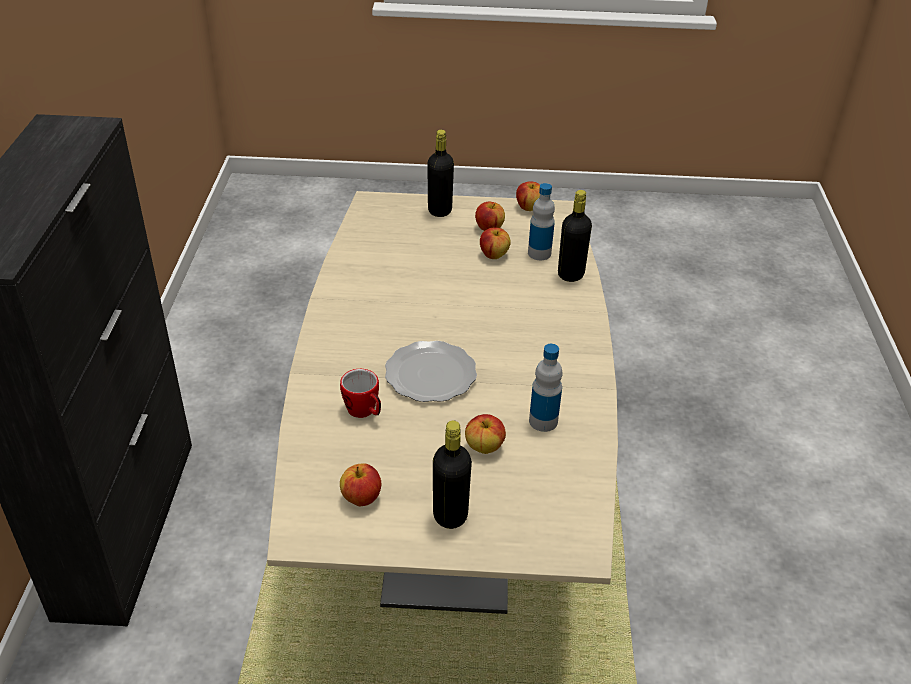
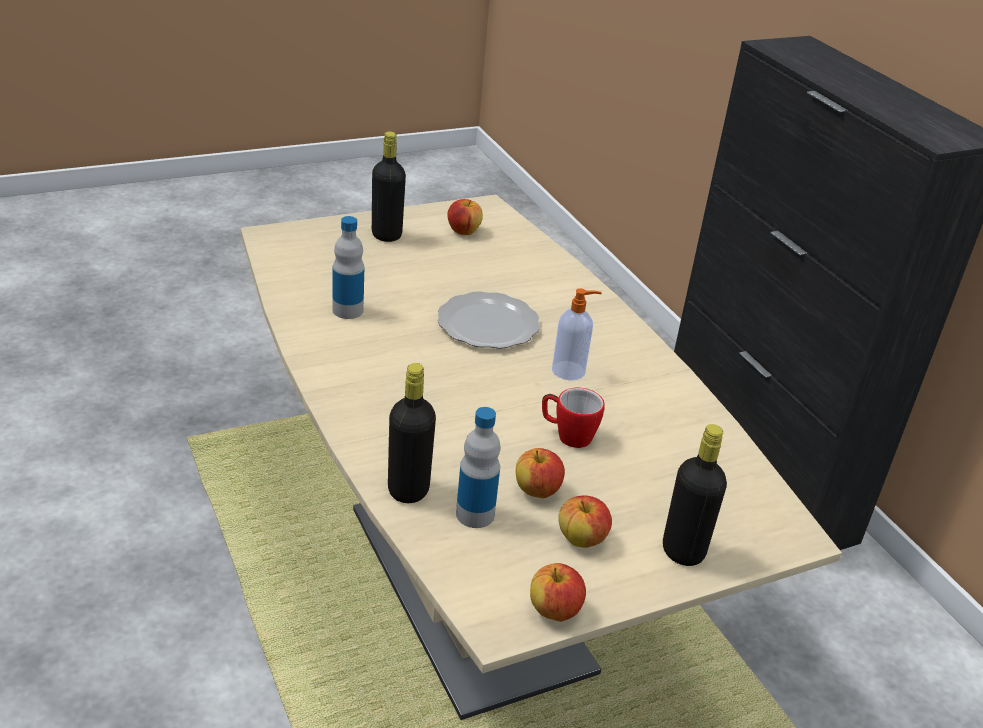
camera: 150 degrees right, 5 degrees down
mug [340,369,381,418] -> mug moved to [542,388,605,448]
apple [465,414,506,454] -> none
none -> soap dispenser [552,288,602,381]

